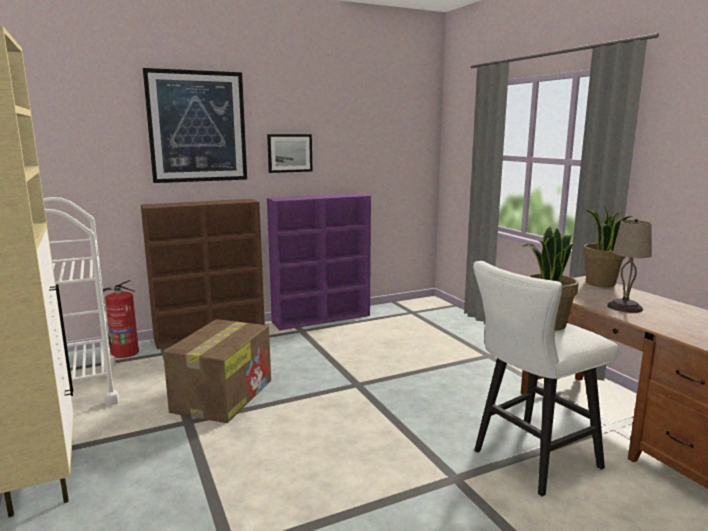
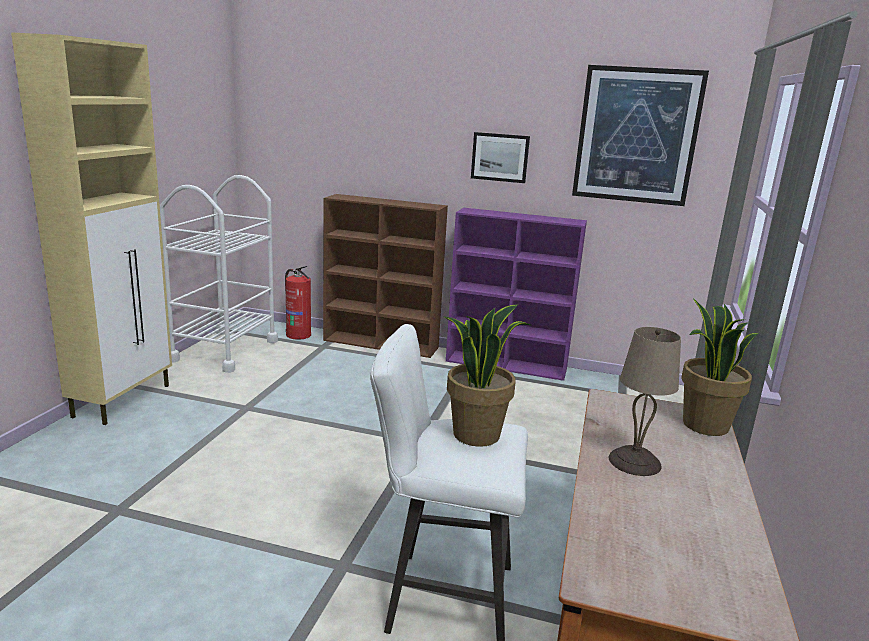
camera: 40 degrees right, 5 degrees up
picture [143,68,247,183] -> picture moved to [572,65,709,206]
cardboard box [163,319,271,423] -> none

